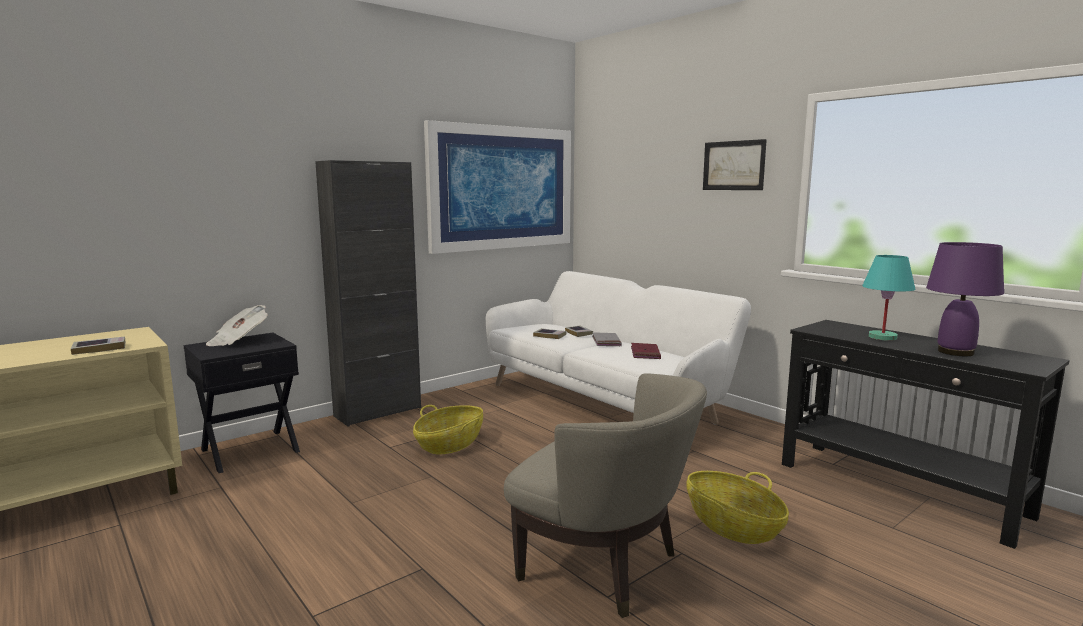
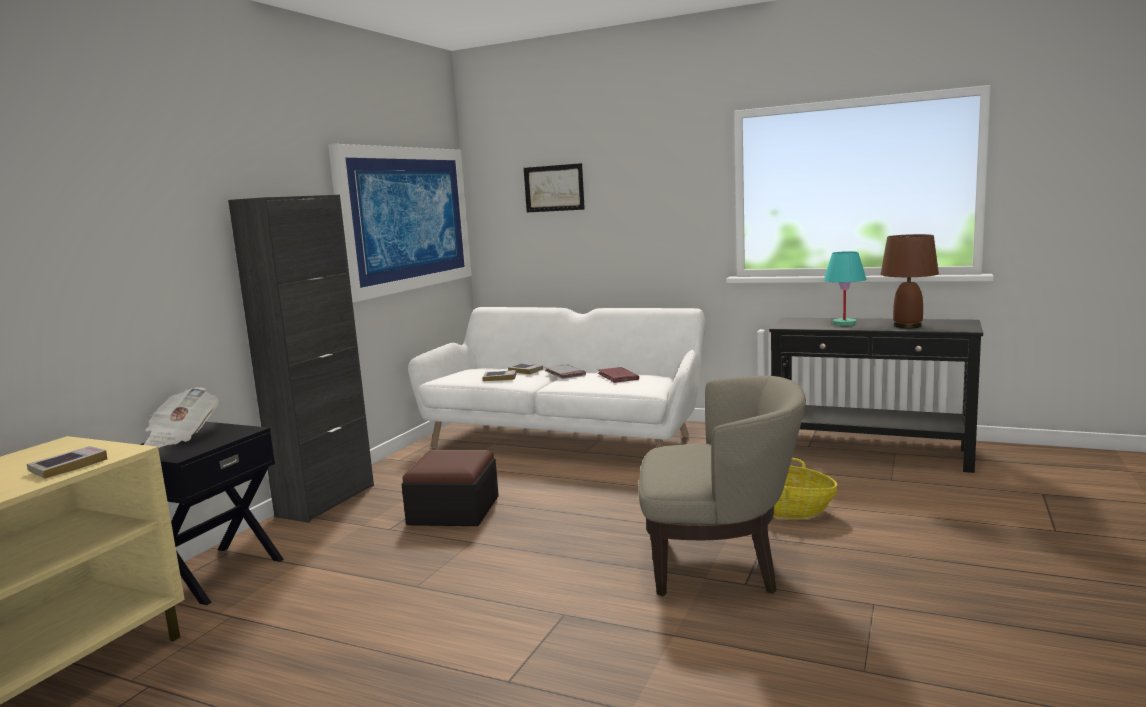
camera: 25 degrees left, 0 degrees up
basket [413,405,483,454] -> ottoman [402,450,499,526]
picture [703,139,767,190] -> picture moved to [524,163,585,212]
purple table lamp [926,242,1004,356] -> brown table lamp [880,234,939,328]

